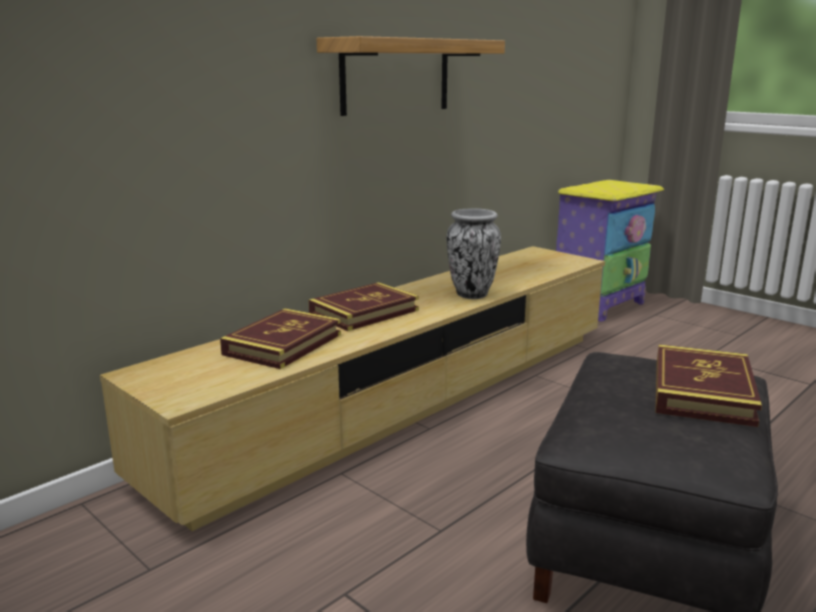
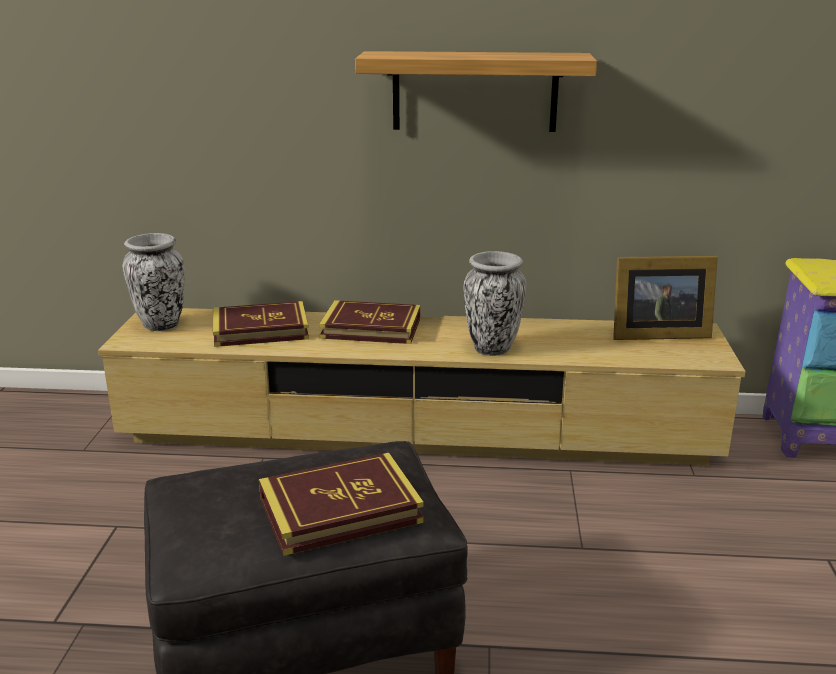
camera: 50 degrees right, 5 degrees up
none -> vase [122,233,184,331]
none -> picture frame [613,256,718,340]

